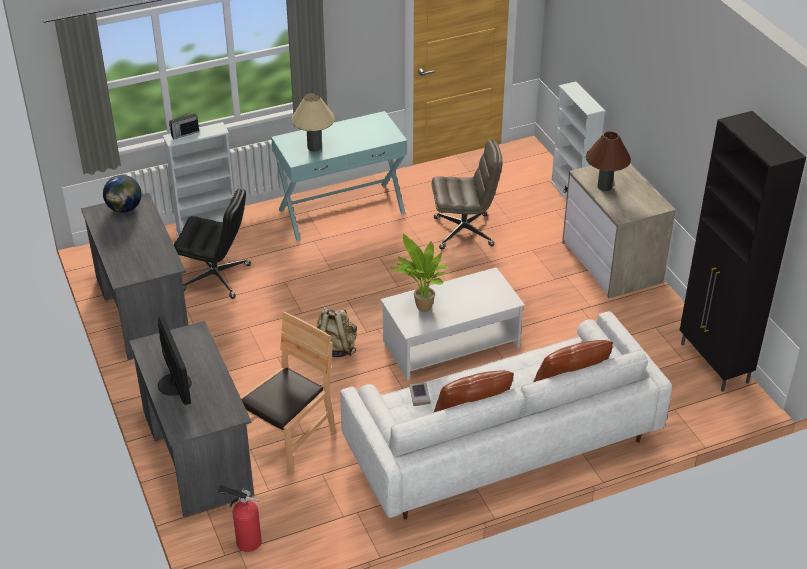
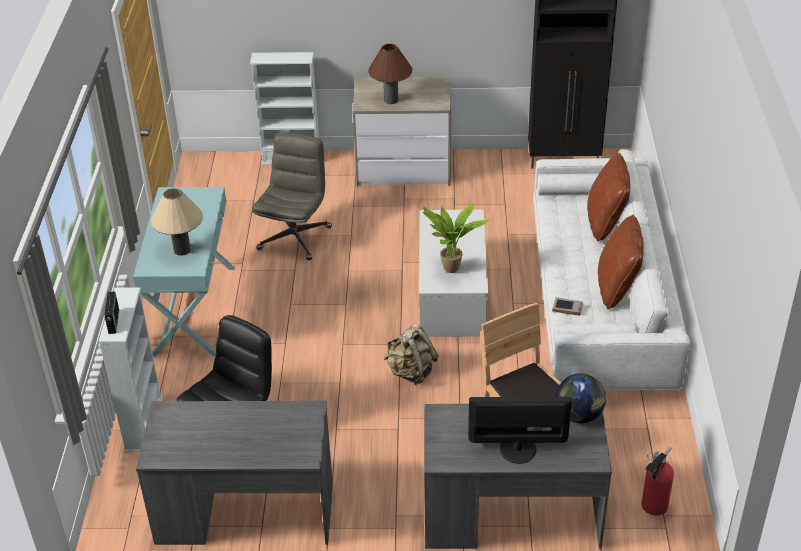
camera: 65 degrees left, 0 degrees up
globe [103,175,142,213] -> globe moved to [556,373,606,423]

